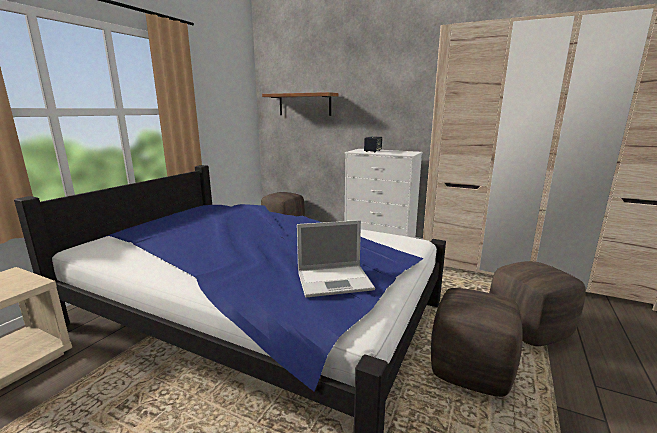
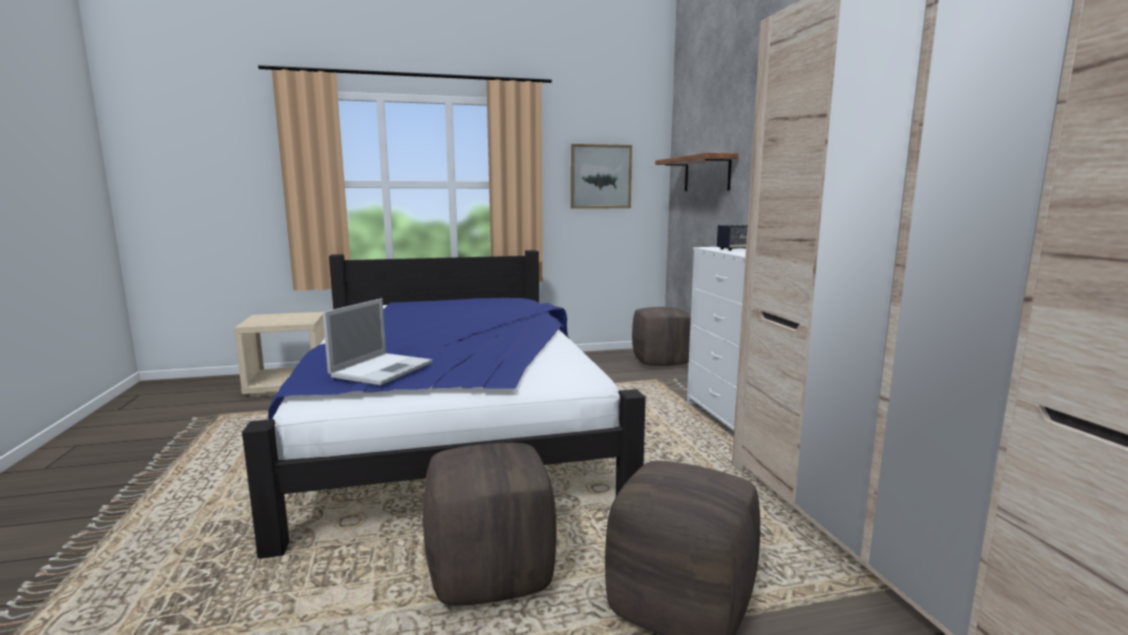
camera: 50 degrees right, 5 degrees down
laptop [297,220,375,298] -> laptop turned 105 degrees counterclockwise [323,298,432,385]
none -> picture [571,144,632,209]

